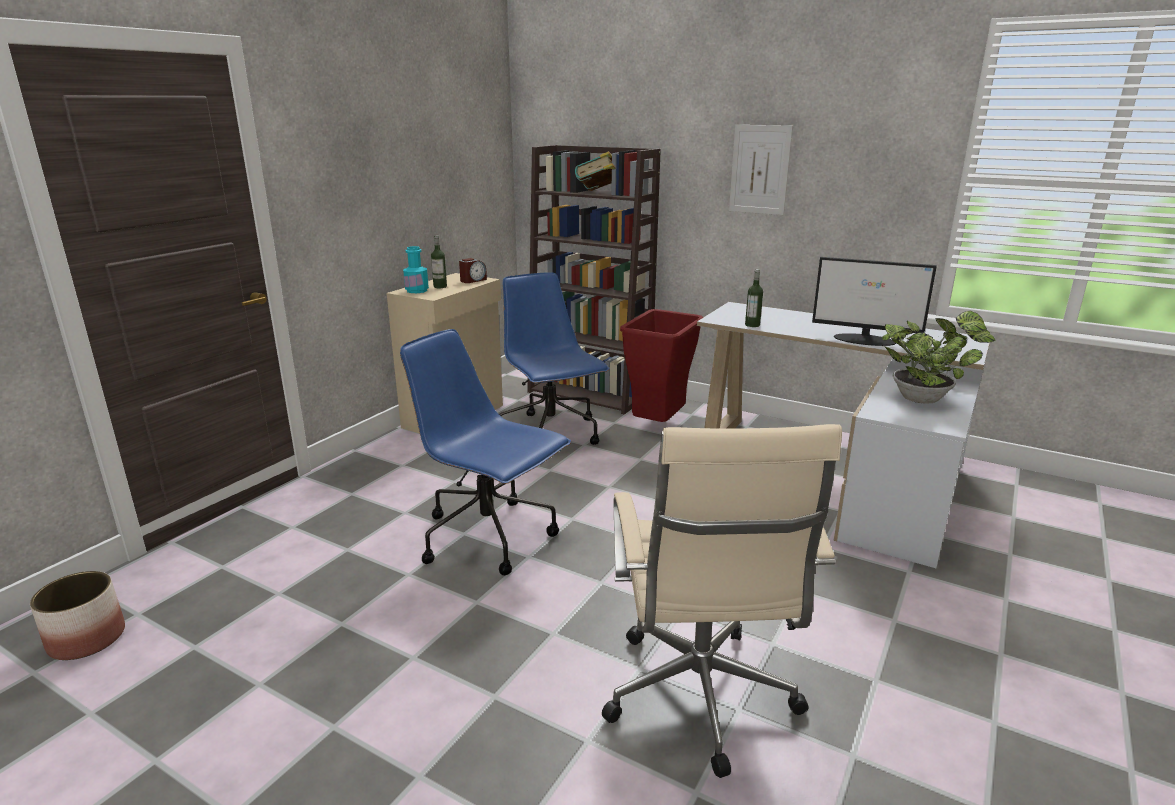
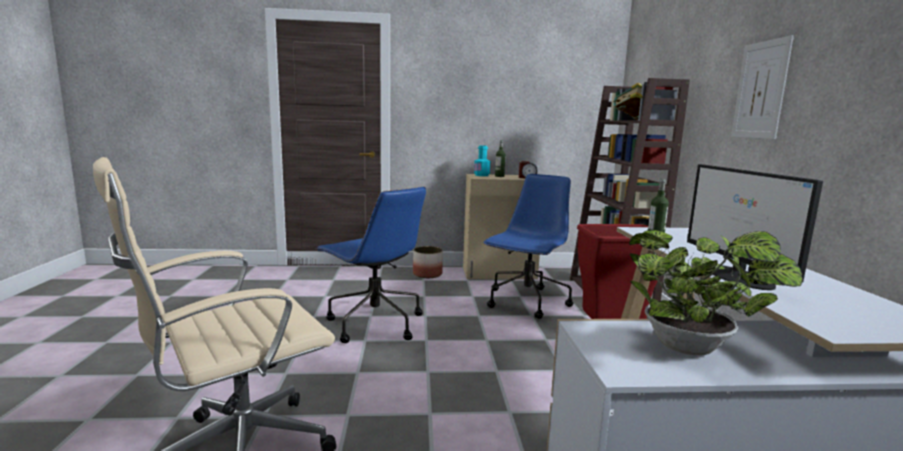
camera: 55 degrees right, 10 degrees down
planter [30,571,125,660] -> planter moved to [413,246,443,278]
blue office chair [400,329,571,576] -> blue office chair turned 135 degrees clockwise [315,187,426,343]

